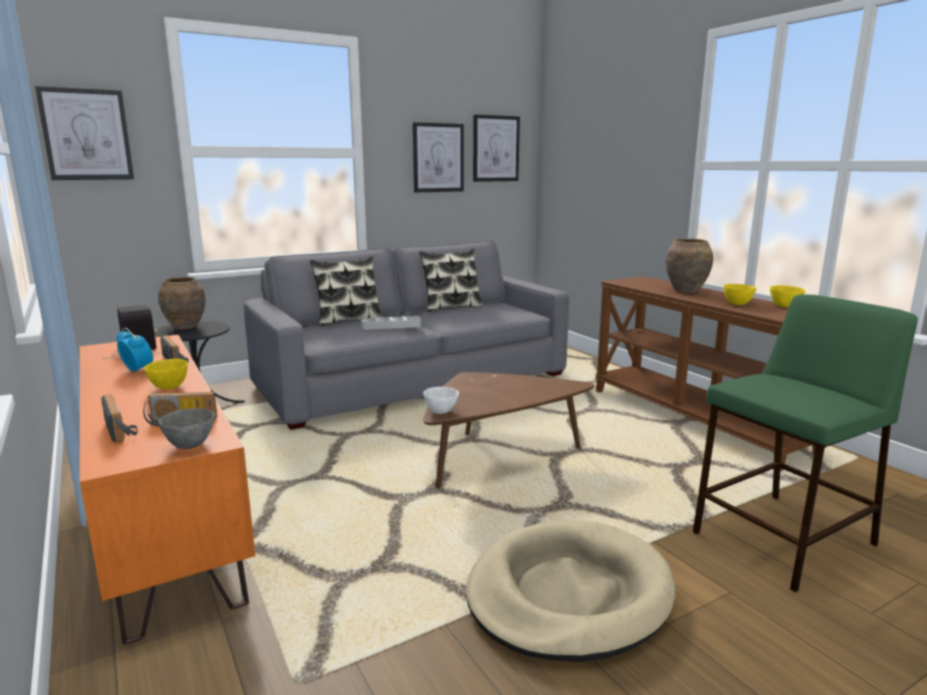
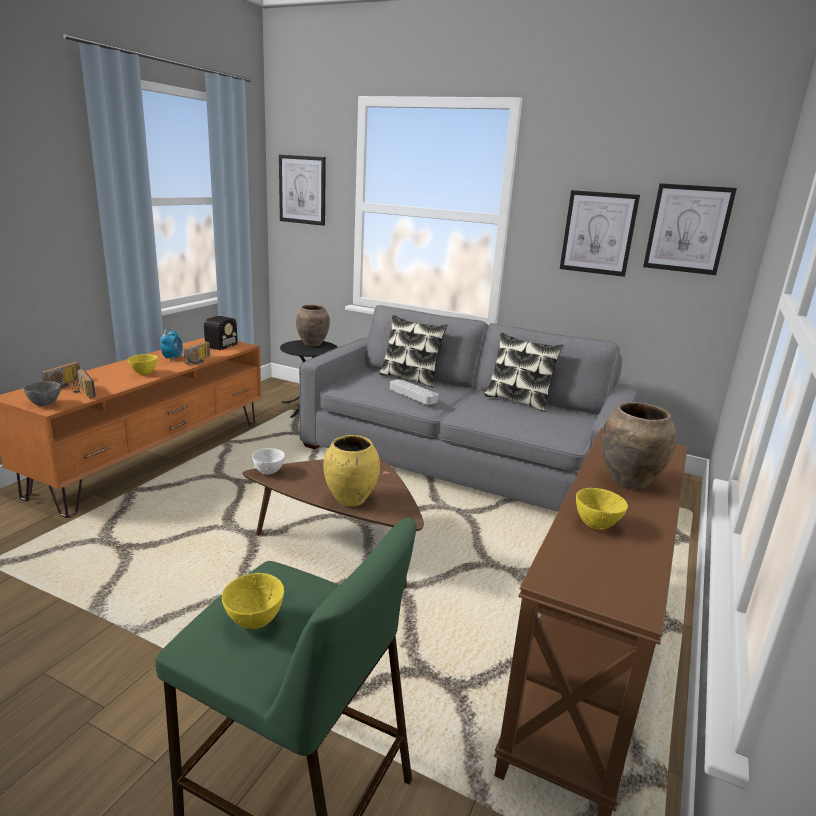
camera: 55 degrees right, 5 degrees up
beige dog bed [466,521,675,662] -> none
yellow bowl [770,285,805,308] -> yellow bowl moved to [222,573,284,629]
none -> yellow vase [323,435,380,507]

